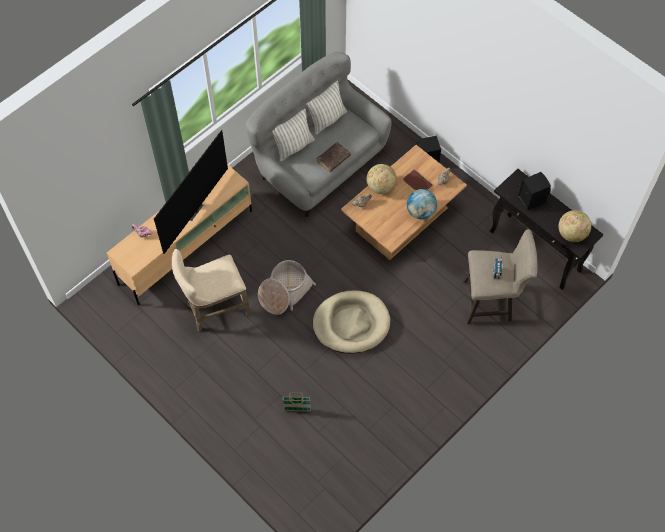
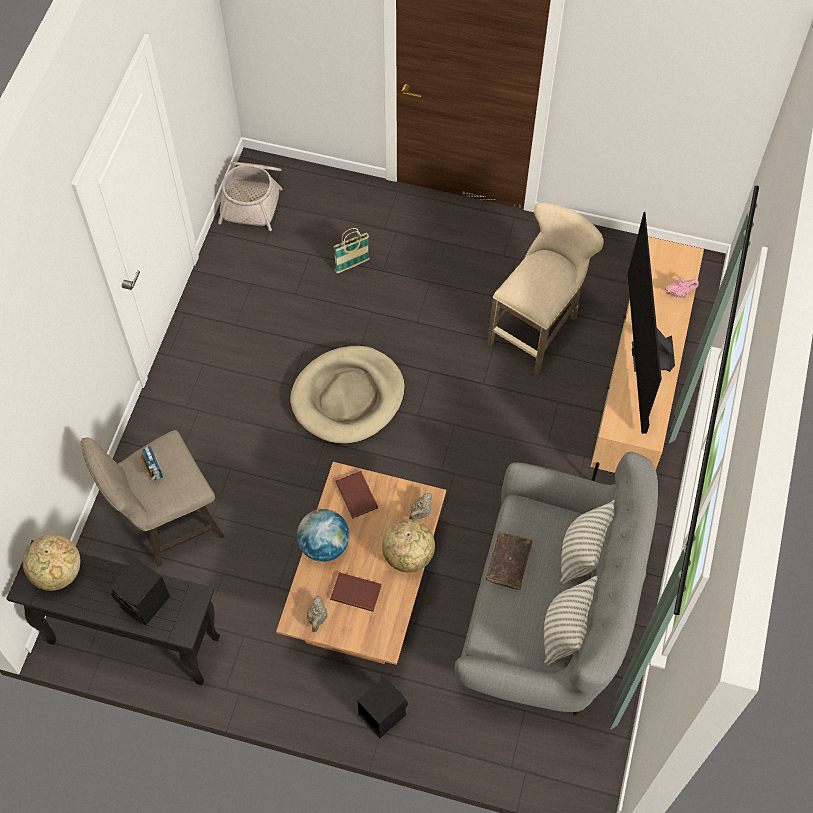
camera: 150 degrees right, 0 degrees up
basket [258,260,316,315] -> basket moved to [218,162,283,231]
none -> brown book [336,471,378,519]

